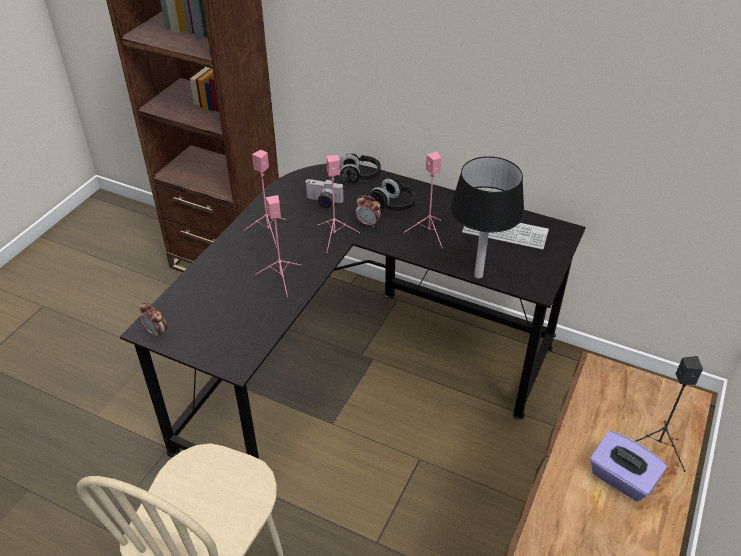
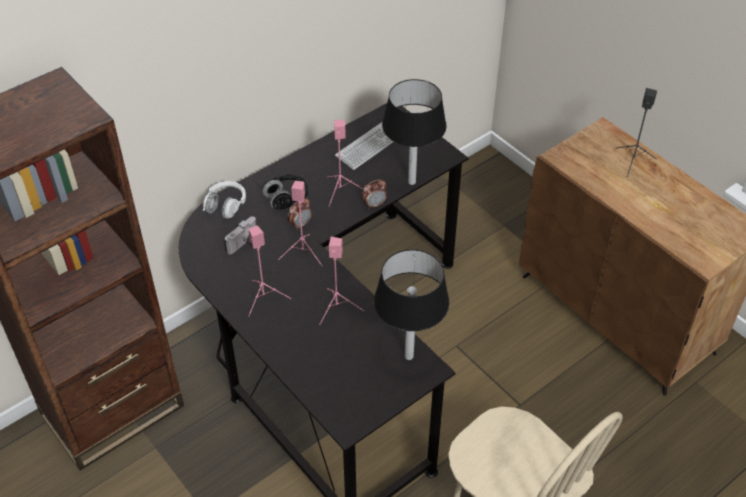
camera: 65 degrees left, 5 degrees up
alarm clock [139,302,167,339] -> alarm clock moved to [362,179,387,209]
black headphones [339,154,381,183] -> white headphones [203,181,246,219]
purple tissue box [590,431,667,501] -> none
none -> black table lamp [374,249,449,360]

